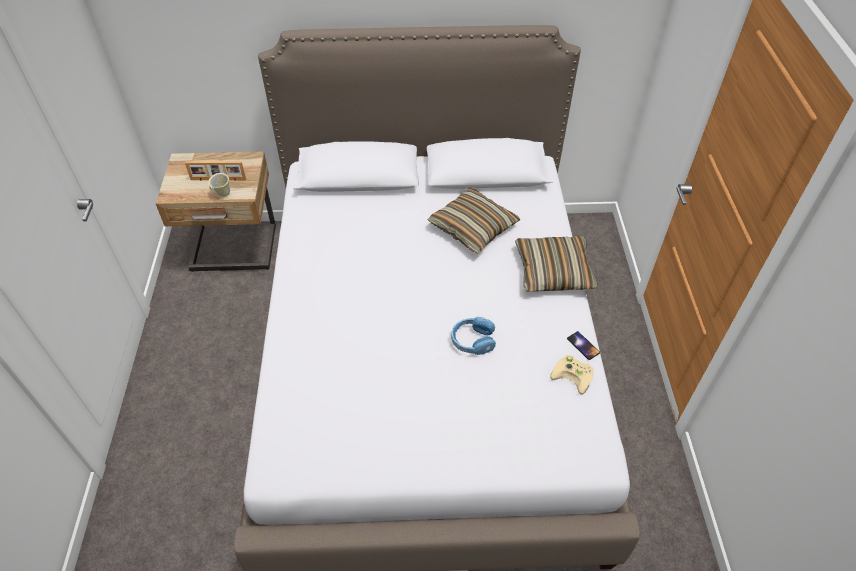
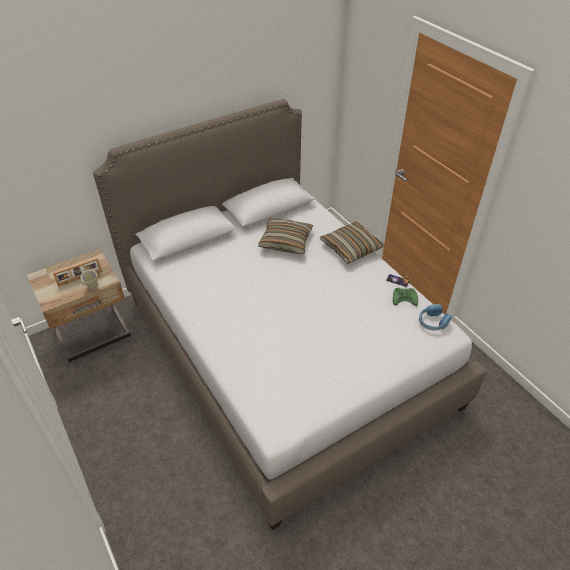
camera: 30 degrees left, 5 degrees down
blue headphones [451,317,496,355] -> blue headphones moved to [419,304,452,330]
beige game controller [550,355,594,395] -> green game controller [393,288,418,306]

